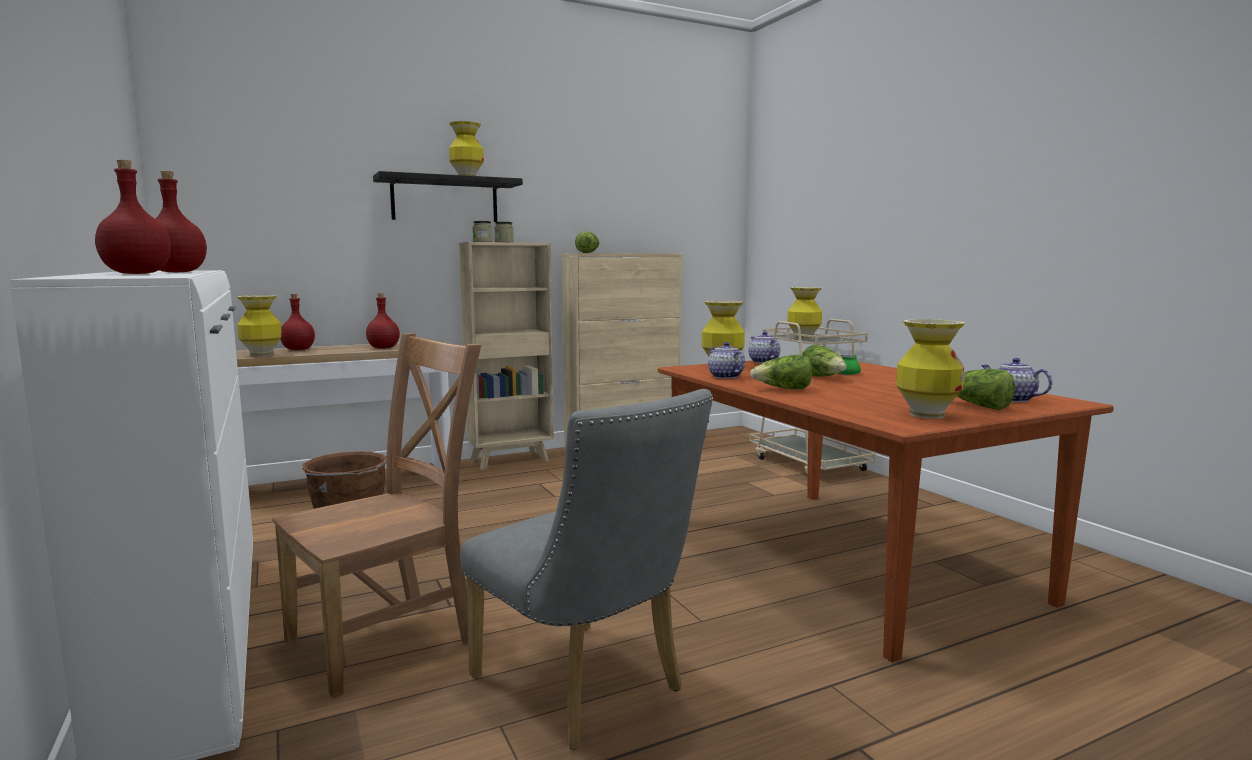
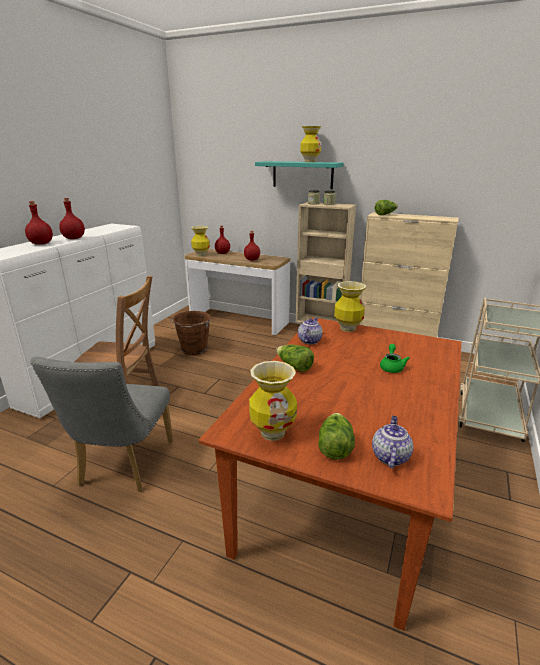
camera: 50 degrees right, 15 degrees up
black shelf [373,171,523,222] -> turquoise shelf [255,161,344,189]
teapot [748,331,780,363] -> none
vase [787,287,822,339] -> none
lettuce [802,345,846,377] -> none

